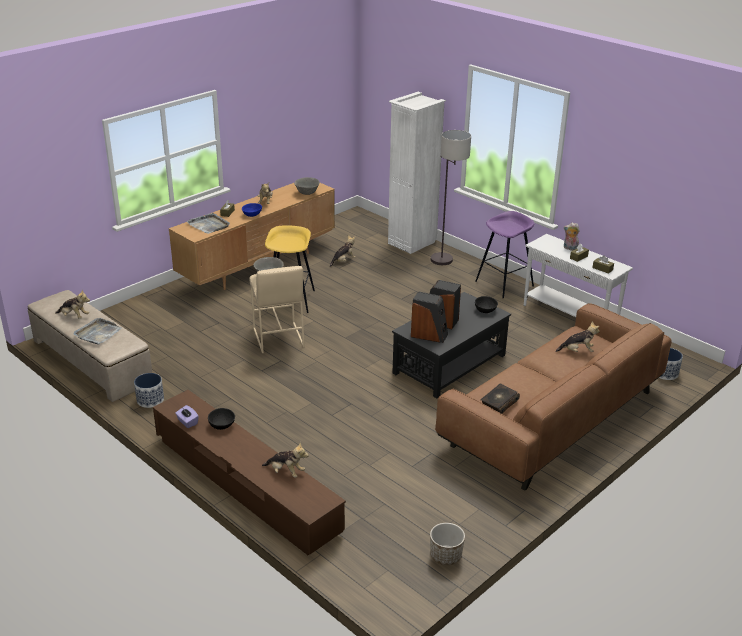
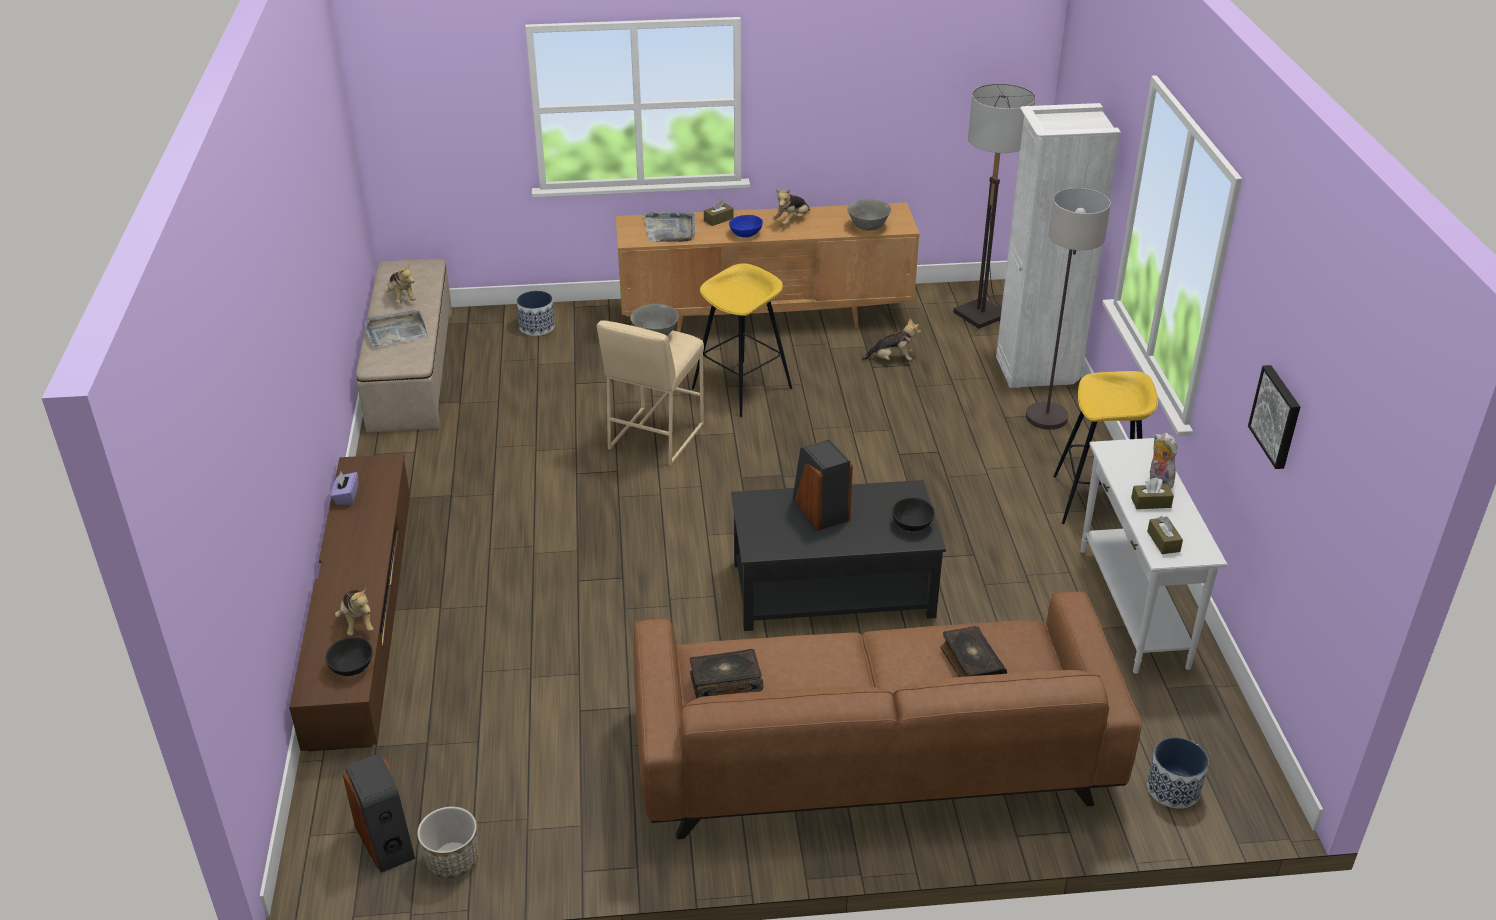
camera: 40 degrees right, 5 degrees up
planter [134,373,164,408] -> planter moved to [517,291,555,336]
black bowl [208,408,235,430] -> black bowl moved to [325,637,373,676]
speaker [411,291,448,343] -> speaker moved to [343,753,415,873]
purple stool [475,211,534,298] -> yellow stool [1053,371,1158,524]
plush toy [555,321,600,352] -> book [940,626,1007,677]
none -> floor lamp [953,84,1036,329]
none -> picture [1248,365,1300,469]

